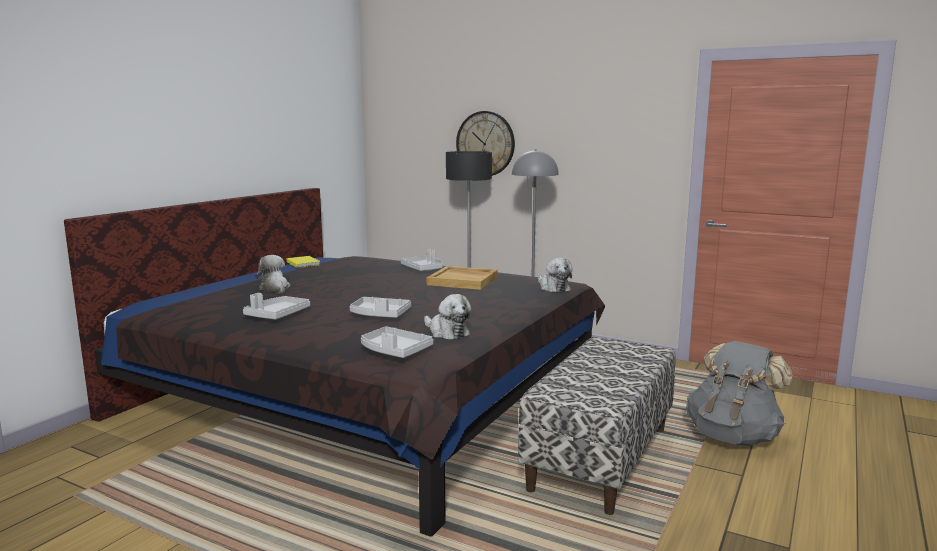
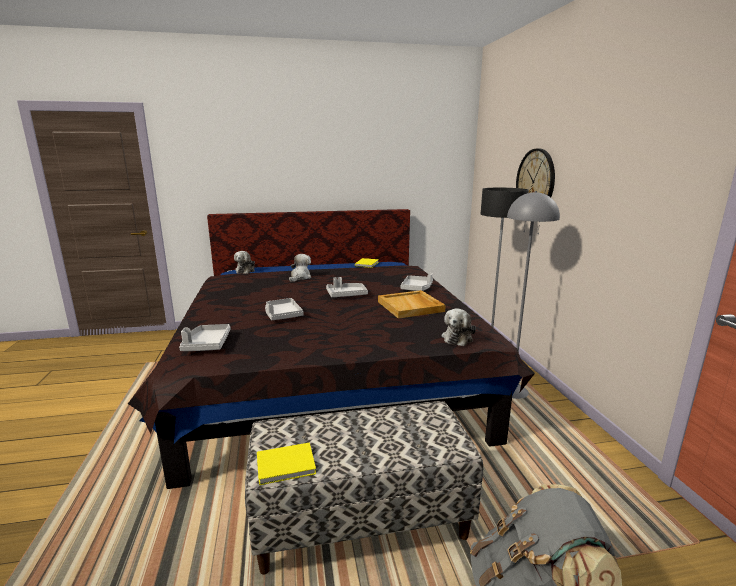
camera: 50 degrees right, 5 degrees up
grey tray [243,293,310,320] -> grey tray moved to [326,277,368,297]
plush toy [424,294,471,339] -> plush toy moved to [234,251,255,274]
none -> yellow book [257,442,316,485]

